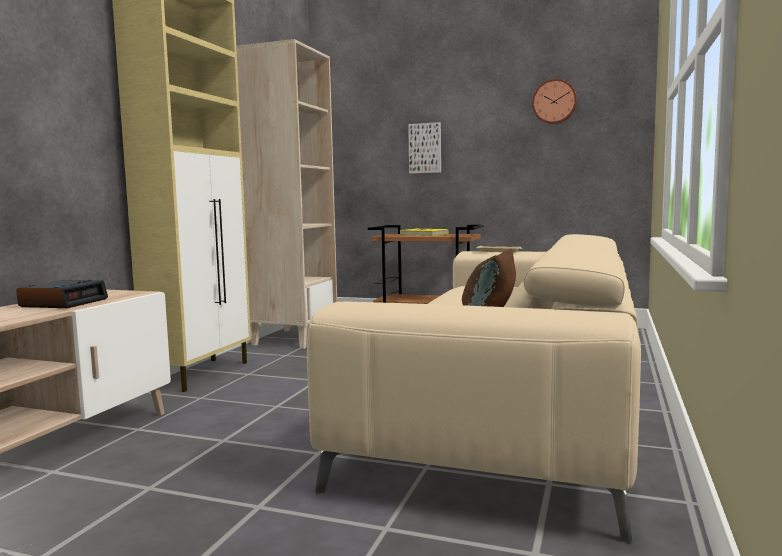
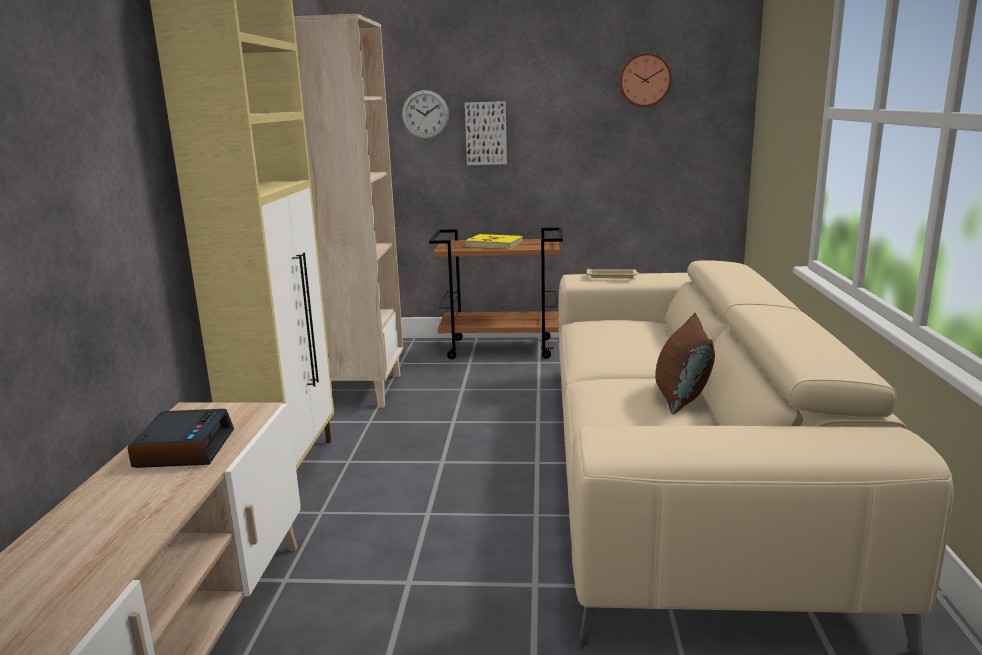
camera: 15 degrees left, 10 degrees up
none -> wall clock [402,90,449,139]

